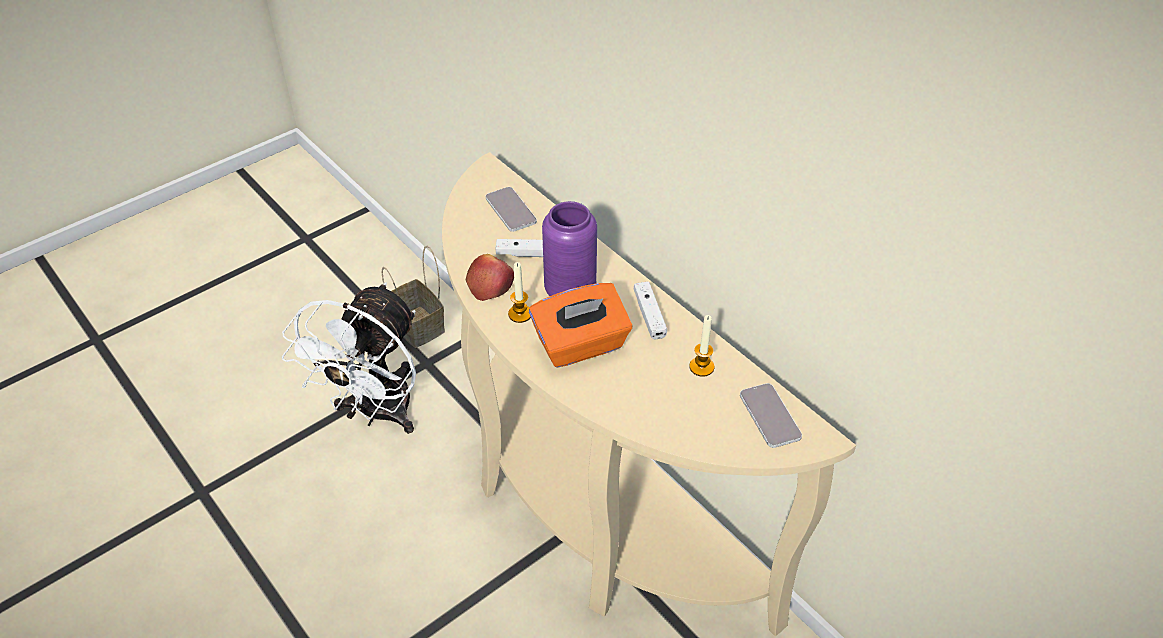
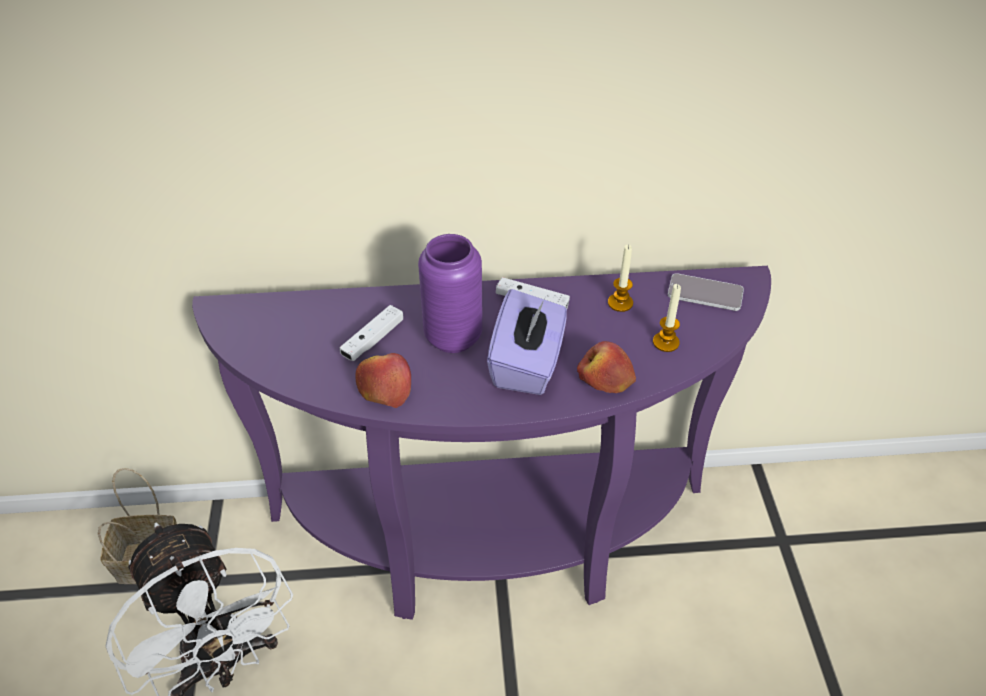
camera: 55 degrees left, 0 degrees up
beige console table [442,152,856,636] -> purple console table [192,266,771,620]
phone [486,187,537,232] -> none
candle [508,262,531,323] -> candle moved to [653,284,681,352]
orange tissue box [529,283,632,368] -> purple tissue box [487,289,567,395]
none -> apple [577,341,636,393]

